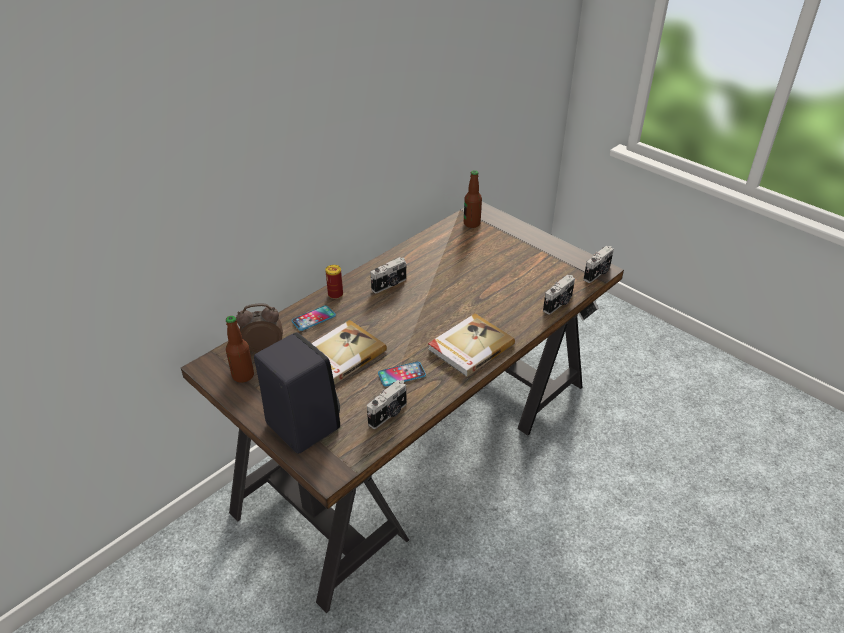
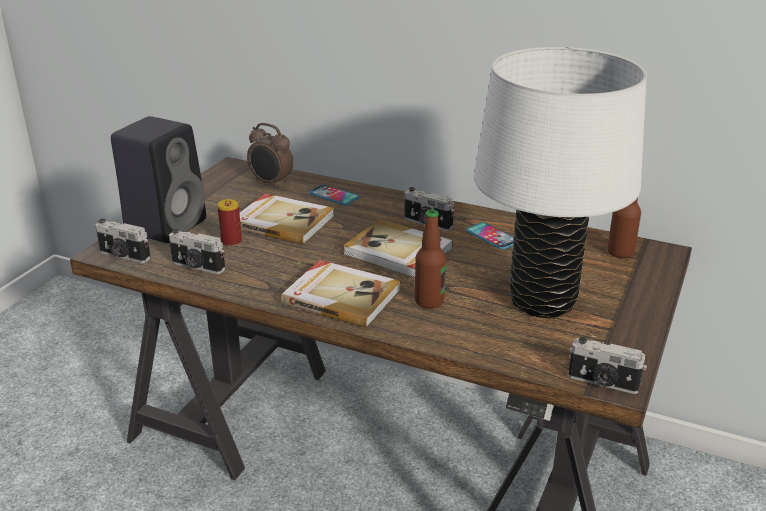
camera: 70 degrees right, 10 degrees down
bottle [226,316,254,383] -> bottle moved to [415,210,446,309]
alarm clock [236,303,283,354] -> alarm clock turned 150 degrees clockwise [247,123,293,188]
can [325,265,343,299] -> can moved to [217,199,242,247]
phone [378,362,426,386] -> phone moved to [466,222,514,250]
camera [543,275,575,314] -> camera moved to [95,218,151,263]
none -> book [343,219,453,278]
none -> white table lamp [474,47,647,318]

